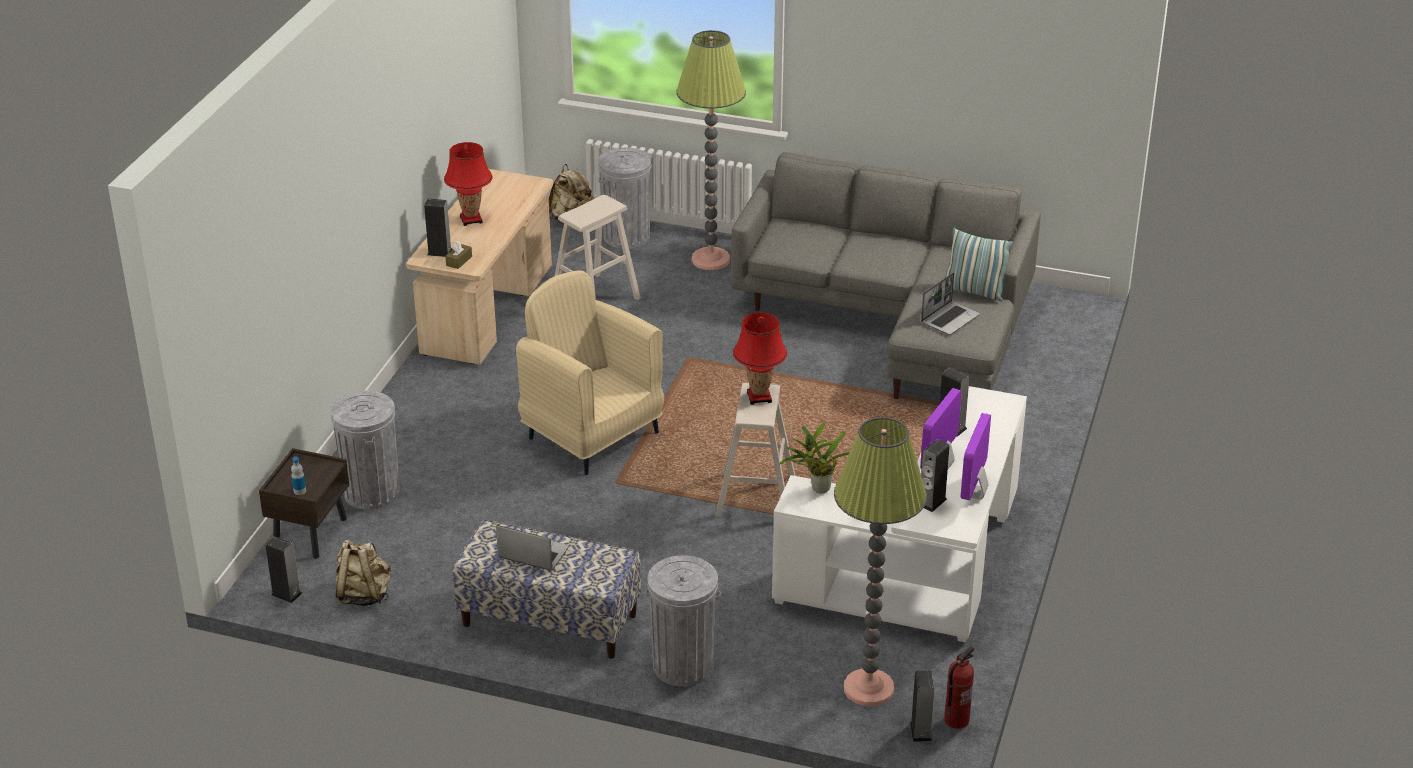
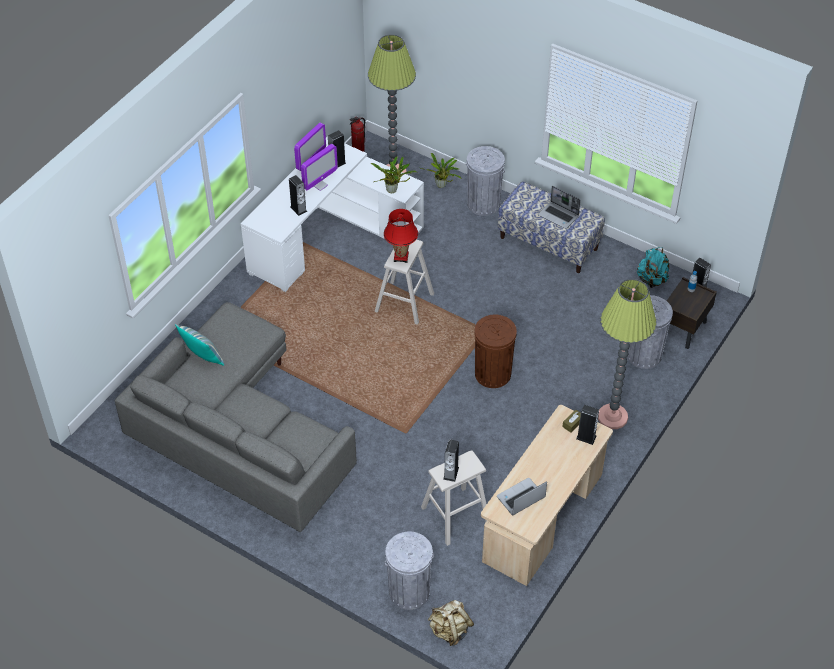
camera: 165 degrees left, 15 degrees up
beige backpack [336,540,391,606] -> turquoise backpack [637,247,669,288]
red table lamp [444,142,493,226] -> none
beige armchair [516,270,664,475] -> brown trash can [474,315,517,388]
floor lamp [676,30,746,270] -> floor lamp moved to [598,279,657,429]
speaker [910,670,935,742] -> speaker moved to [443,439,459,482]
laptop [921,273,980,335] -> laptop moved to [497,478,547,515]
none -> potted plant [420,153,462,188]

